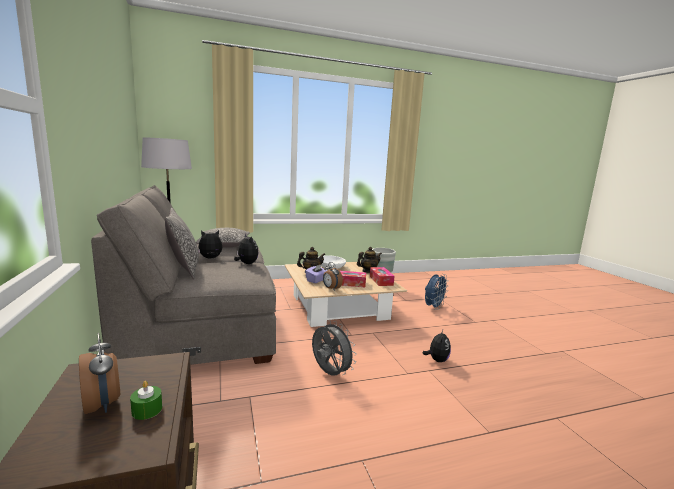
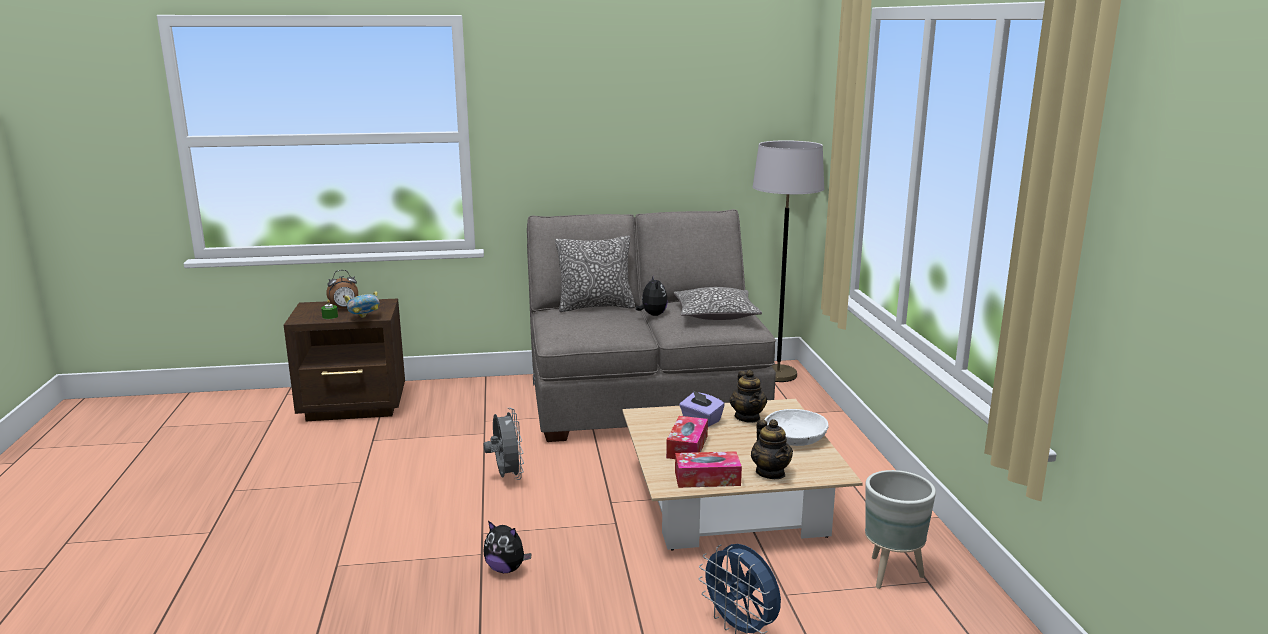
camera: 100 degrees right, 5 degrees up
plush toy [234,233,258,264] -> none
grey fan [312,320,357,376] -> grey fan turned 75 degrees counterclockwise [484,408,524,480]
alarm clock [323,262,343,291] -> none
none -> bowl [344,291,380,318]

